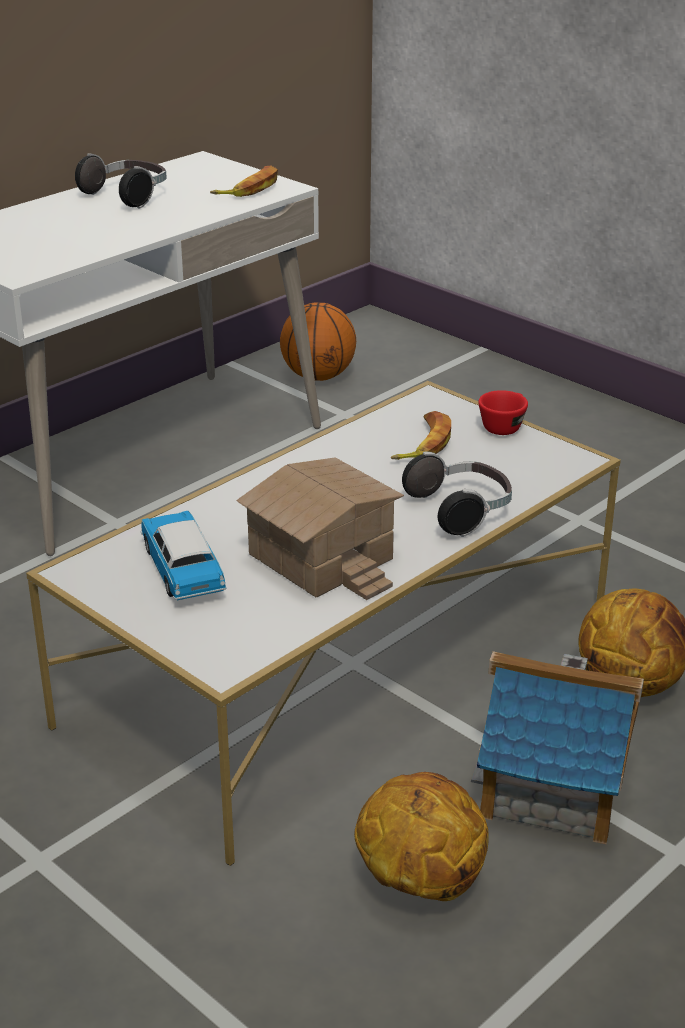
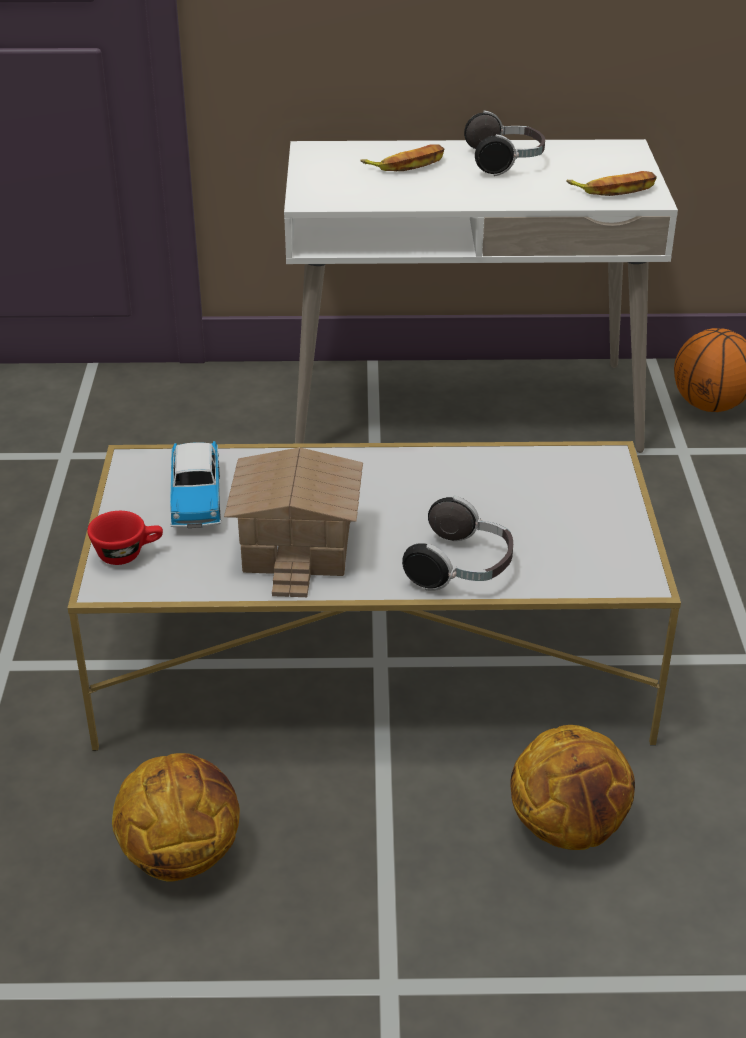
camera: 45 degrees right, 5 degrees up
toy car [141,511,226,600] -> toy car turned 150 degrees clockwise [170,441,221,528]
banana [390,411,451,460] -> banana moved to [360,144,444,171]
toy house [471,651,644,844] -> none
red cup [478,390,528,435] -> red cup moved to [87,511,163,565]

